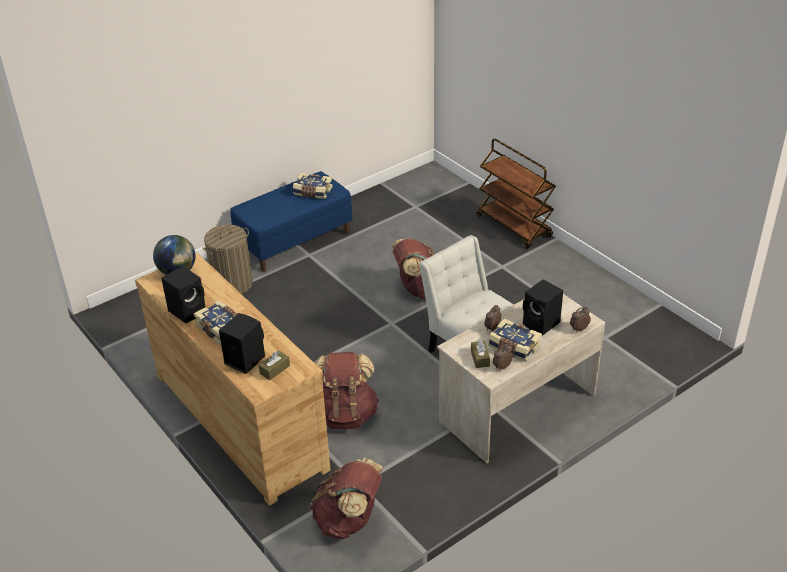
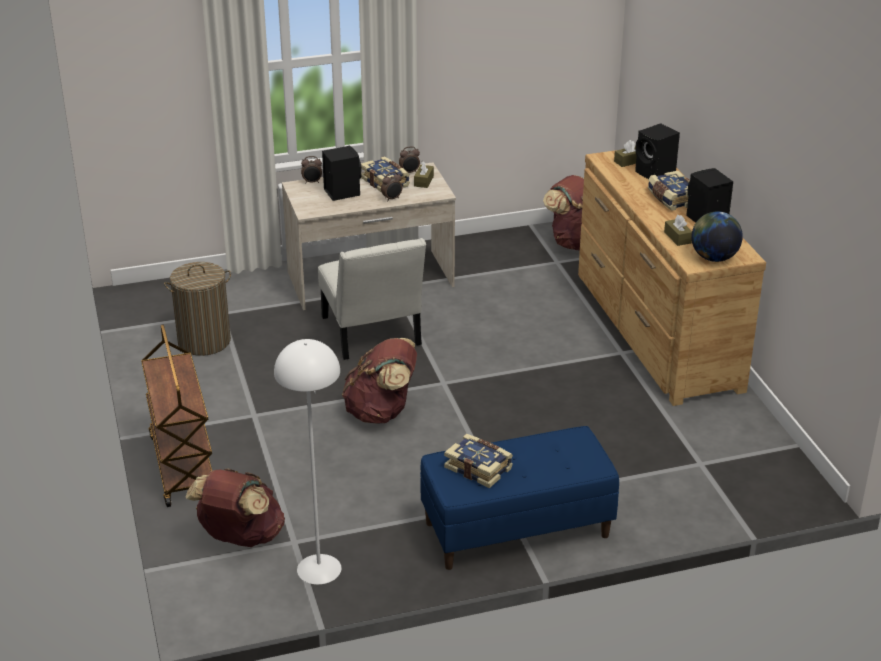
camera: 160 degrees left, 5 degrees down
laundry basket [203,225,253,294] -> laundry basket moved to [164,262,231,356]
brown backpack [315,352,379,430] -> brown backpack moved to [186,468,285,547]
none -> white floor lamp [274,339,341,585]
none -> brown tissue box [664,215,692,246]

